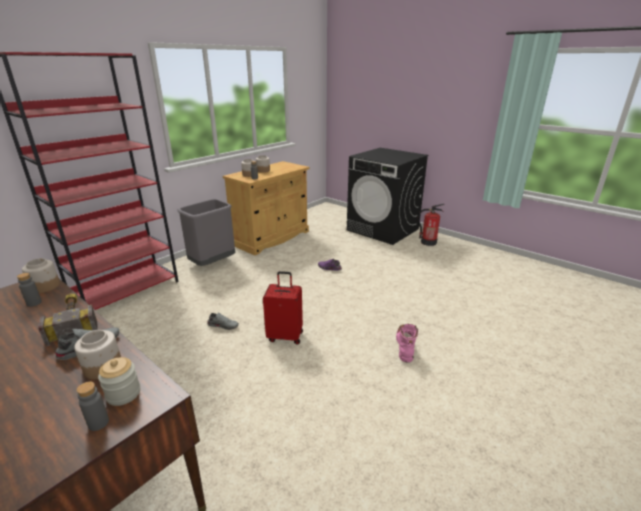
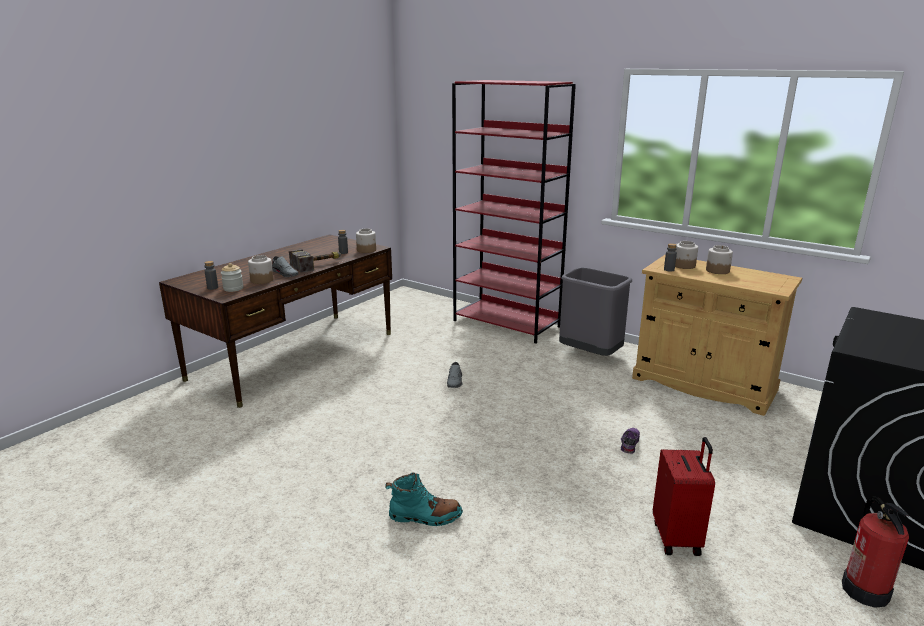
camera: 85 degrees right, 5 degrees down
red suitcase [263,271,303,345] -> red suitcase moved to [653,437,715,556]
pink boot [396,324,418,362] -> turquoise boot [385,472,463,526]

